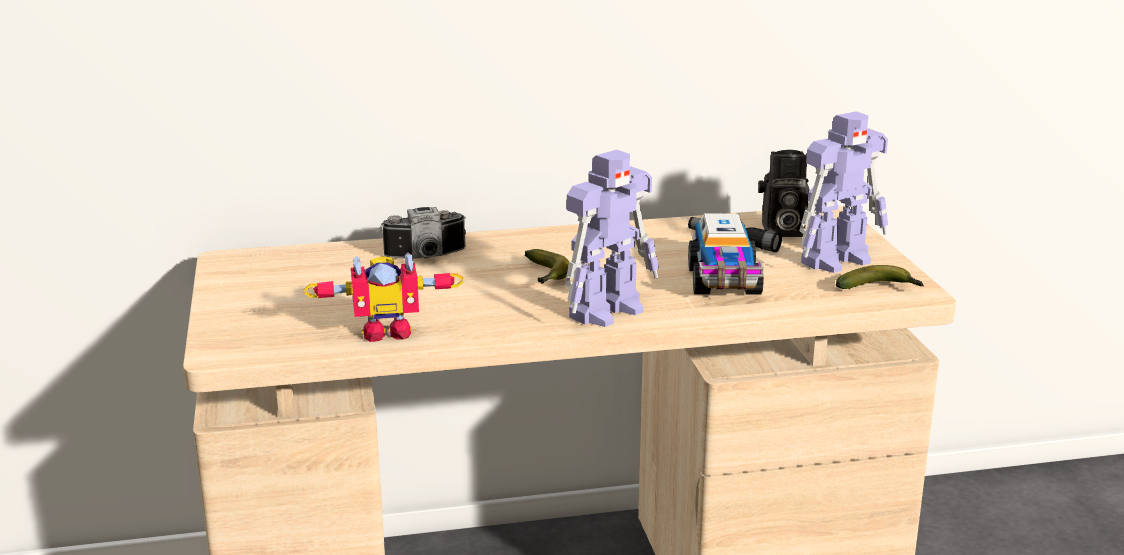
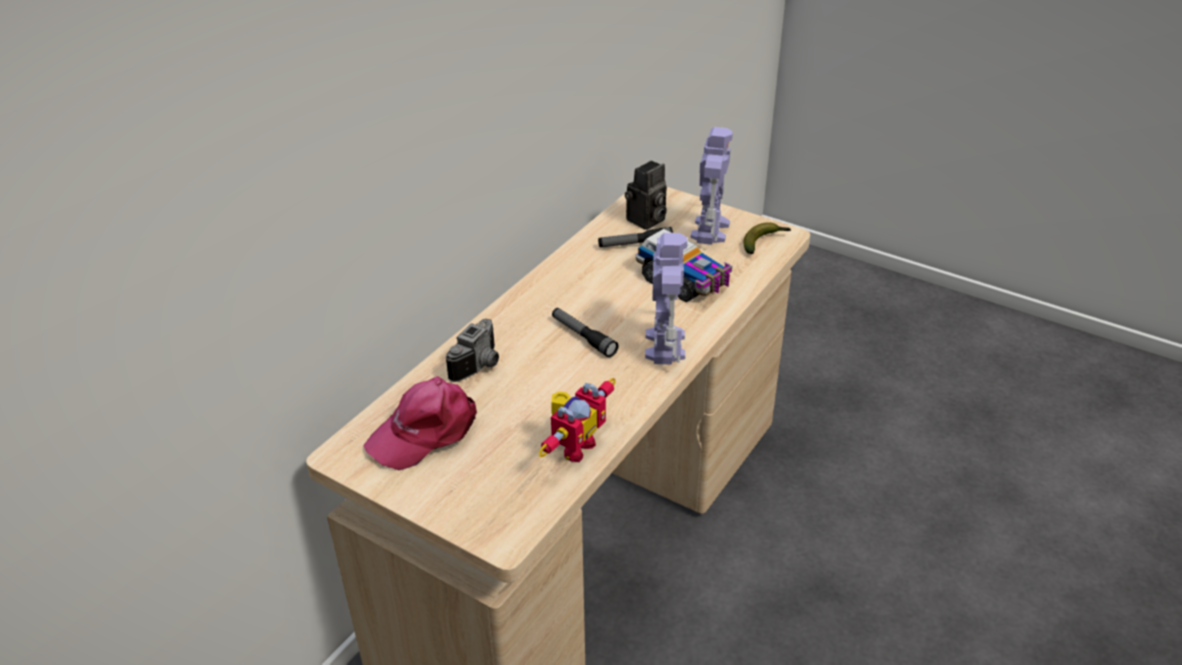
camera: 45 degrees left, 15 degrees up
banana [525,249,569,284] -> flashlight [552,308,619,357]
none -> pink cap [363,376,477,470]

